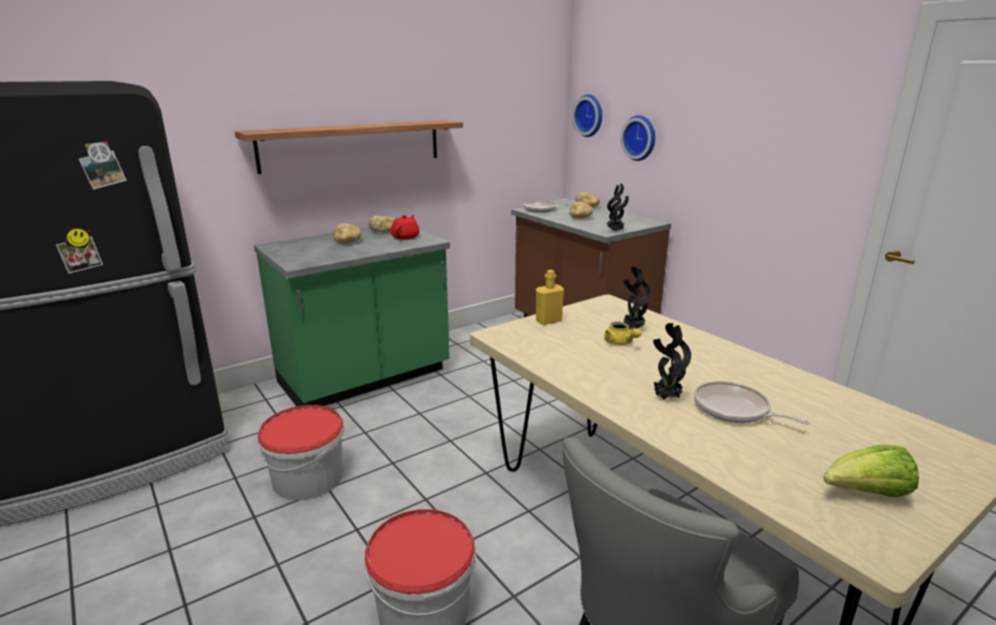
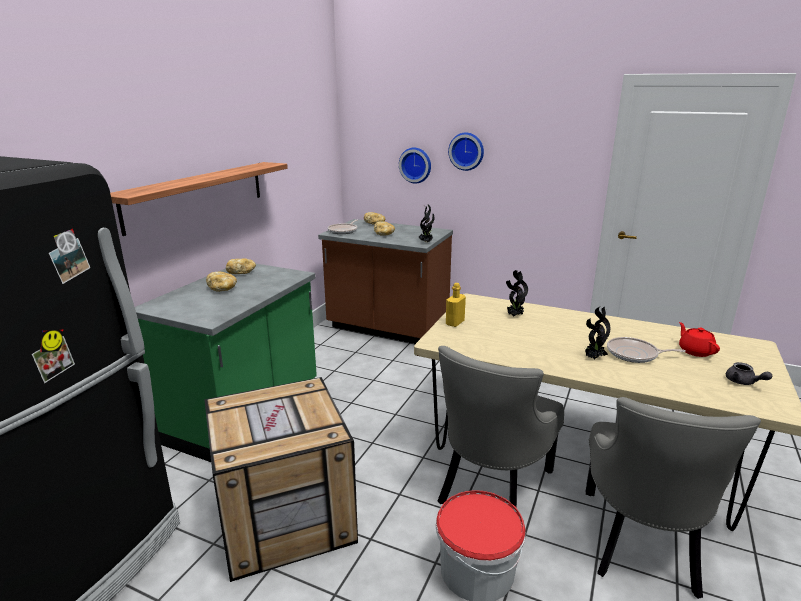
camera: 30 degrees left, 0 degrees up
bucket [258,405,345,500] -> crate [204,377,358,582]
red teapot [391,215,420,240] -> red teapot moved to [679,322,720,357]
wall clock [572,94,602,137] -> wall clock moved to [448,132,484,171]
yellow teapot [604,322,642,345] -> none
lettuce [824,445,919,498] -> grey teapot [726,362,772,385]
none -> grey chair [438,346,564,508]

